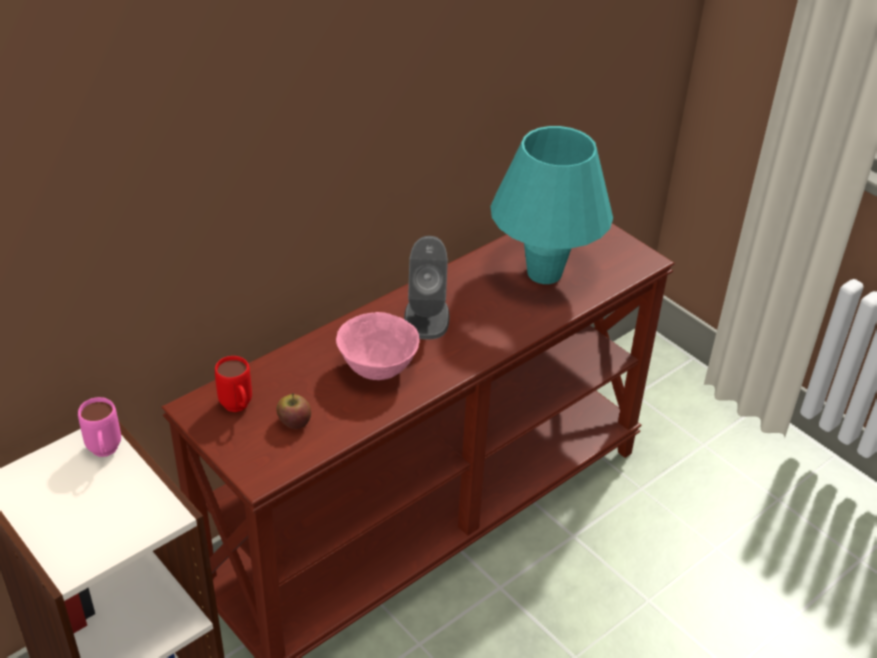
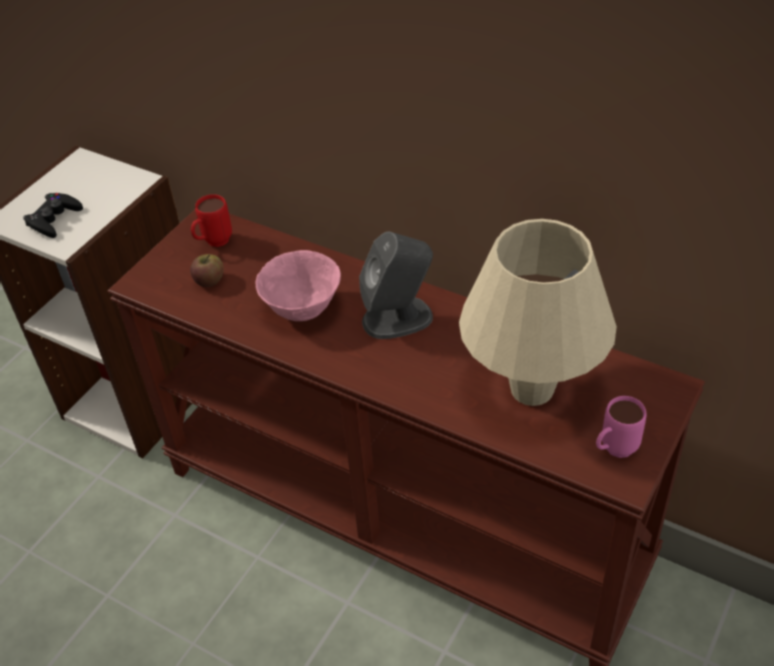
camera: 75 degrees right, 5 degrees up
pink mug [78,397,121,457] -> pink mug moved to [596,396,646,458]
turquoise table lamp [490,126,613,284] -> beige table lamp [459,219,617,406]
none -> black game controller [23,193,83,238]

